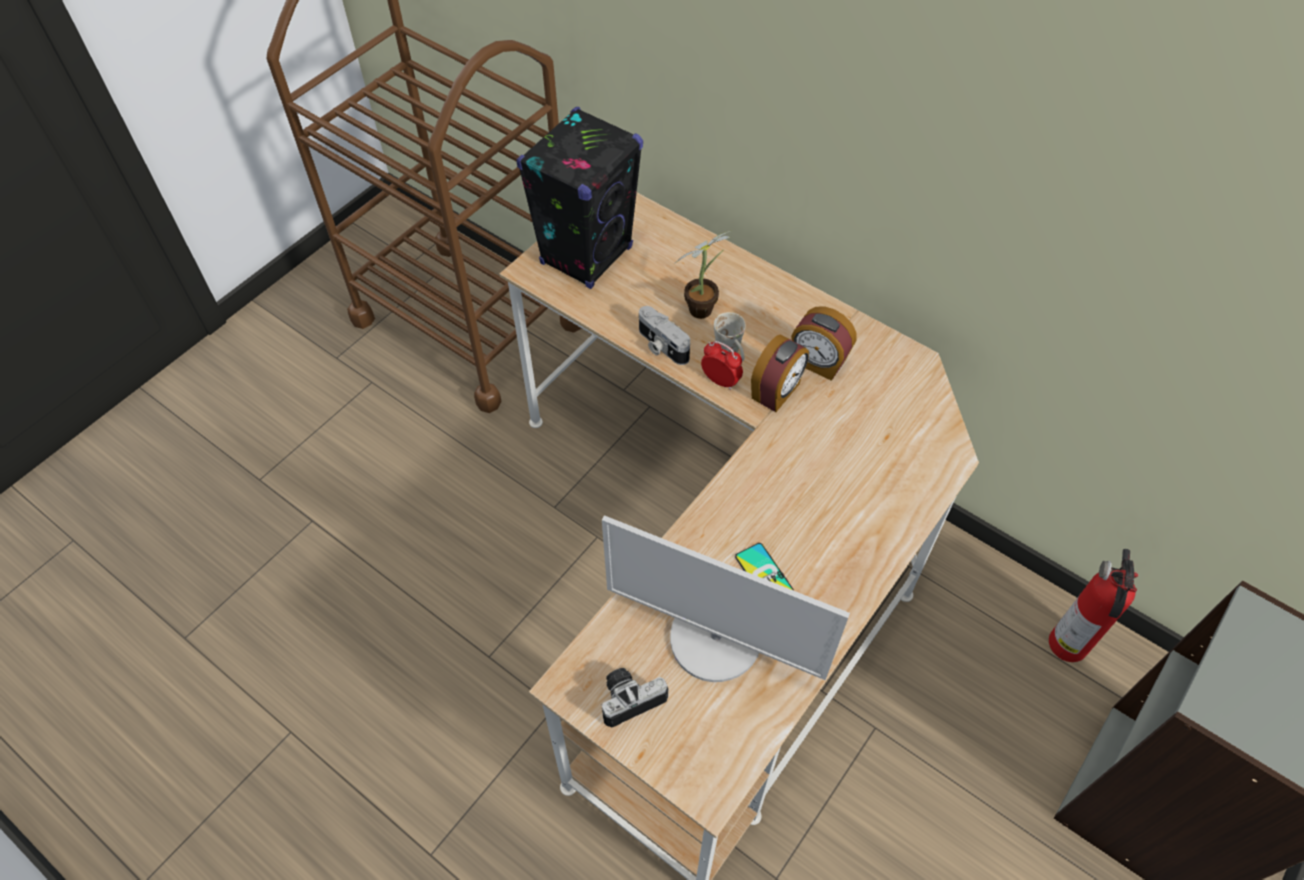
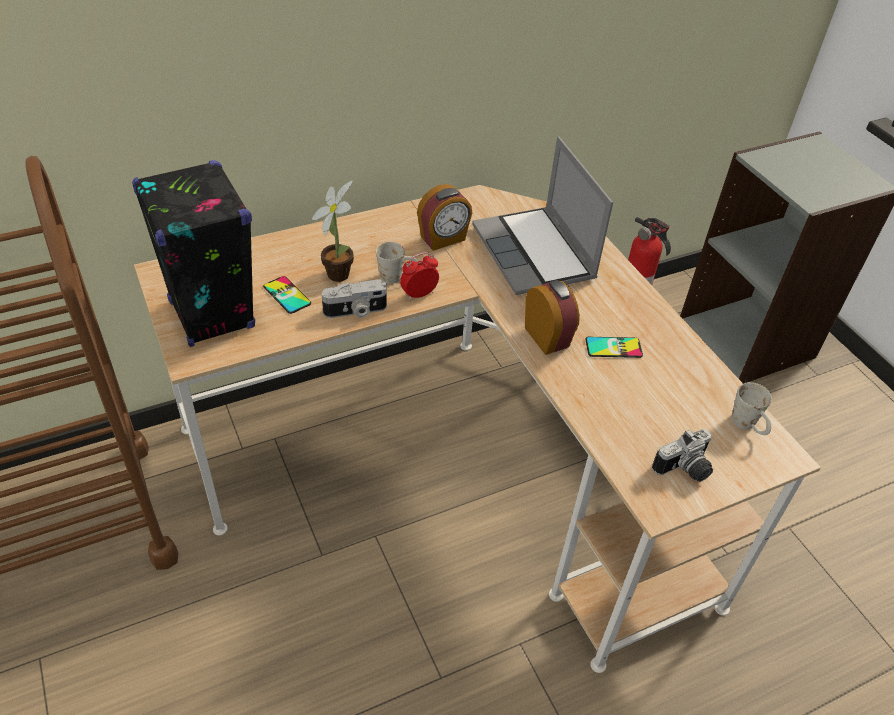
camera: 65 degrees left, 10 degrees down
monitor [602,515,850,682] -> none
camera [602,668,668,727] -> camera turned 120 degrees counterclockwise [652,429,713,482]
alarm clock [751,334,809,412] -> alarm clock moved to [525,280,580,355]
none -> phone [263,276,311,314]
none -> laptop [472,136,613,295]
none -> white mug [731,382,772,435]

